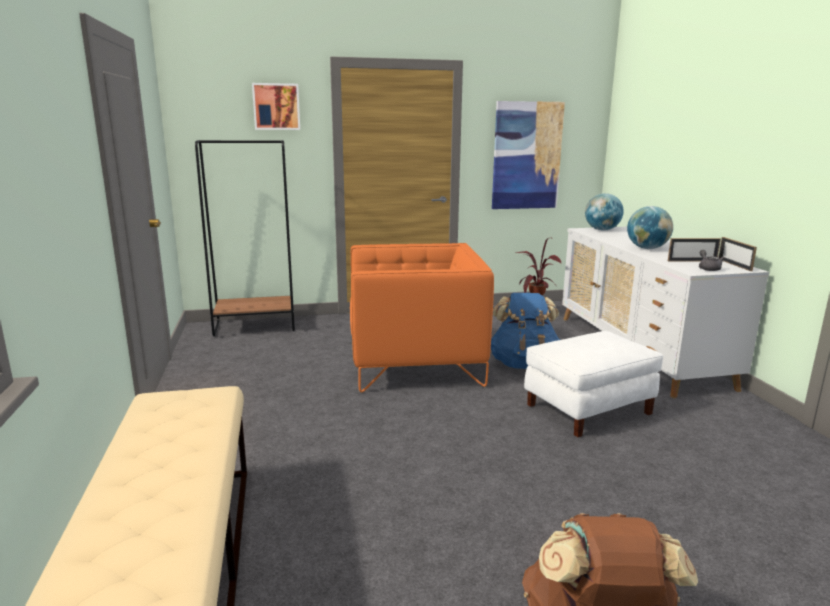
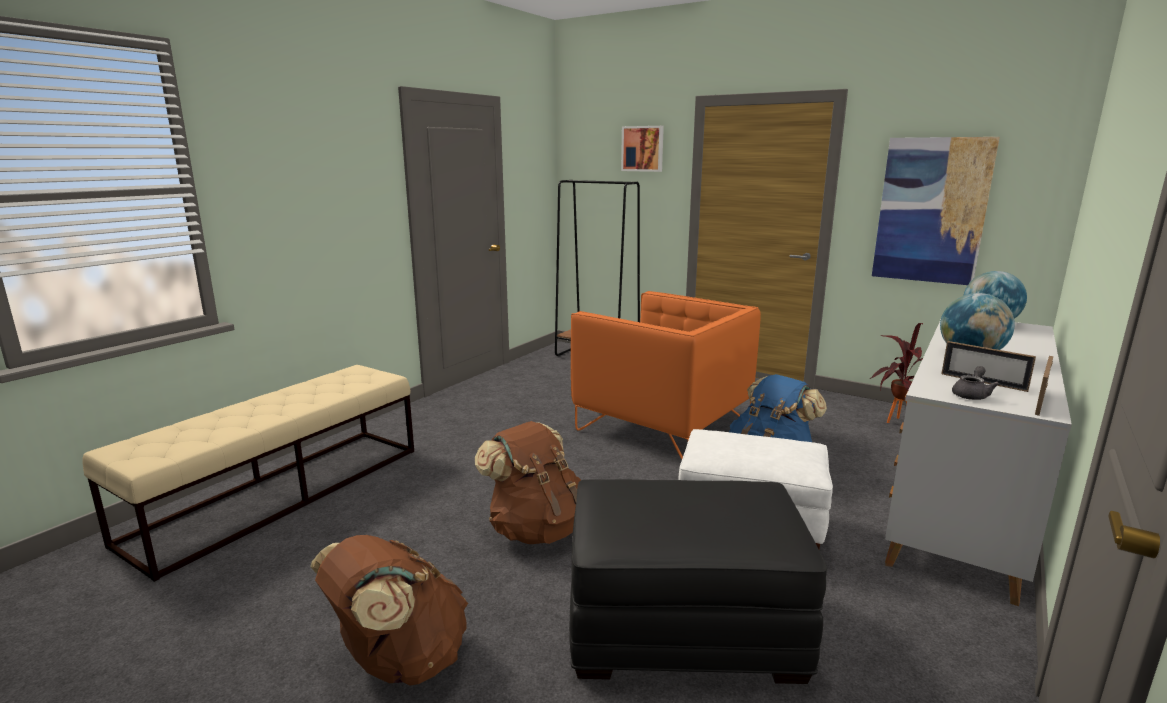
camera: 45 degrees right, 0 degrees up
none -> brown backpack [475,421,581,544]
none -> black ottoman [569,479,827,684]

